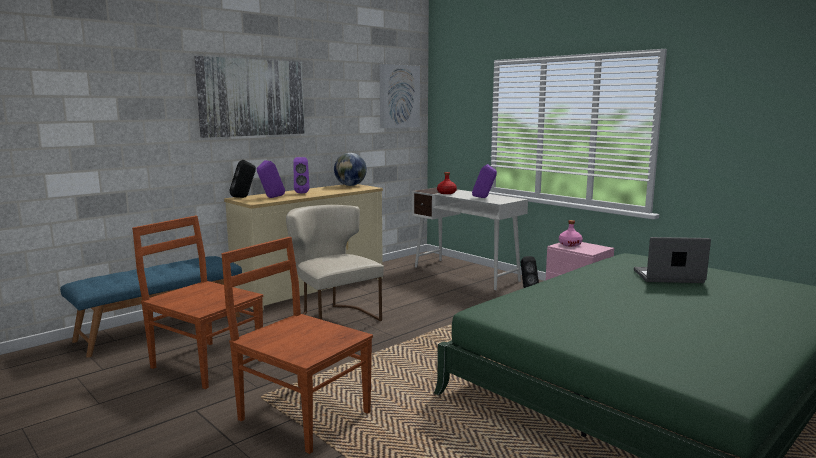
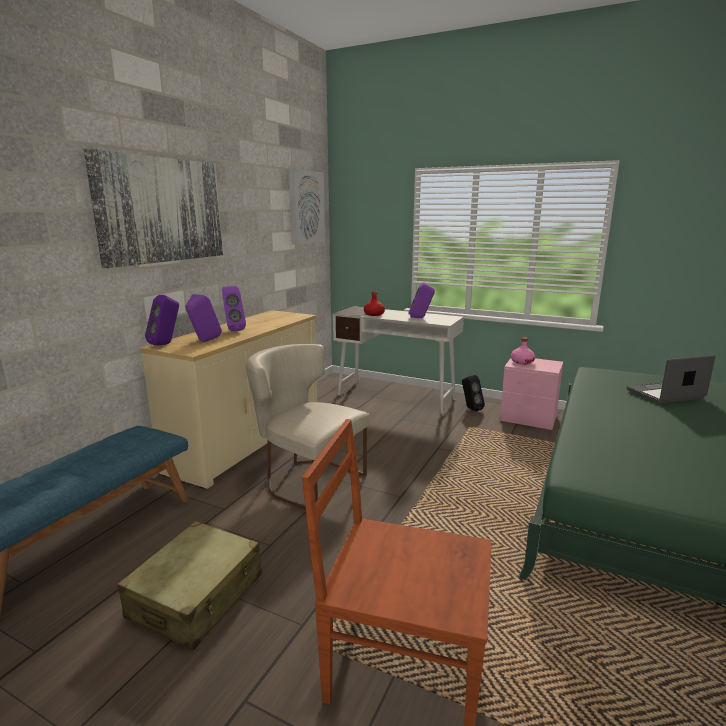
camera: 20 degrees left, 5 degrees up
brown chair [132,216,263,389] -> beige suitcase [117,521,262,650]
black speaker [229,160,256,198] -> purple speaker [145,295,179,346]
globe [334,153,367,186] -> none

